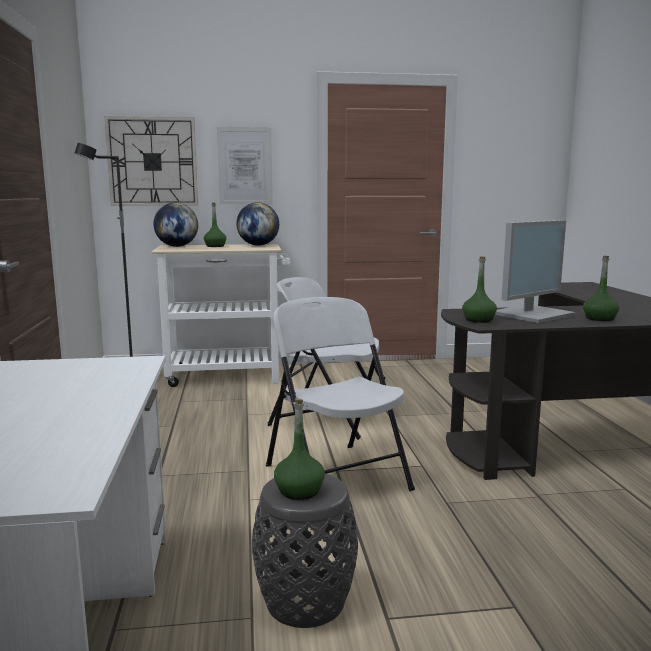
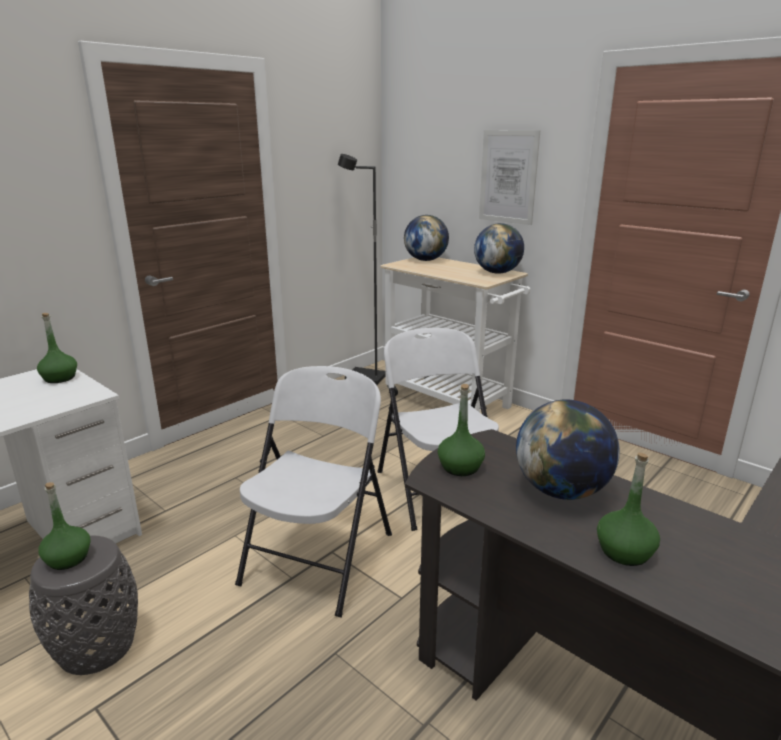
camera: 50 degrees right, 10 degrees up
wall clock [104,116,198,206] -> none
green bottle [204,203,226,247] -> green bottle moved to [37,313,77,383]
monitor [495,220,576,323] -> globe [516,399,620,500]

